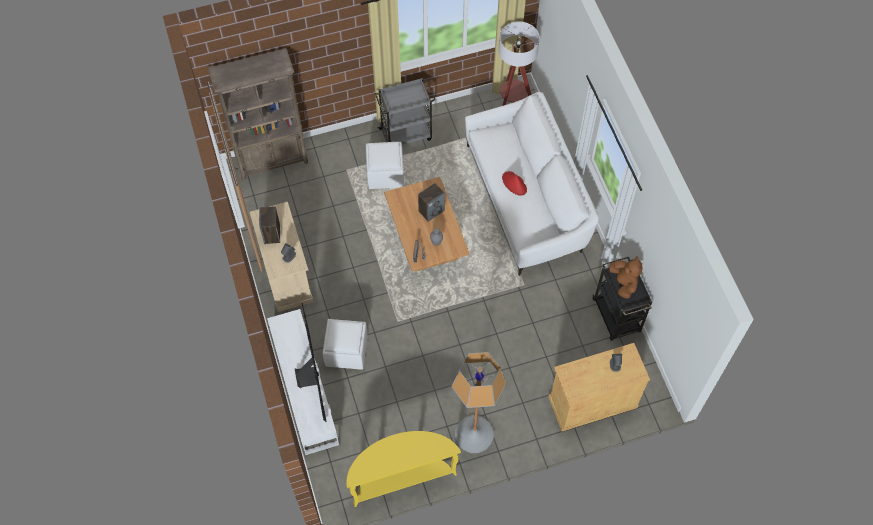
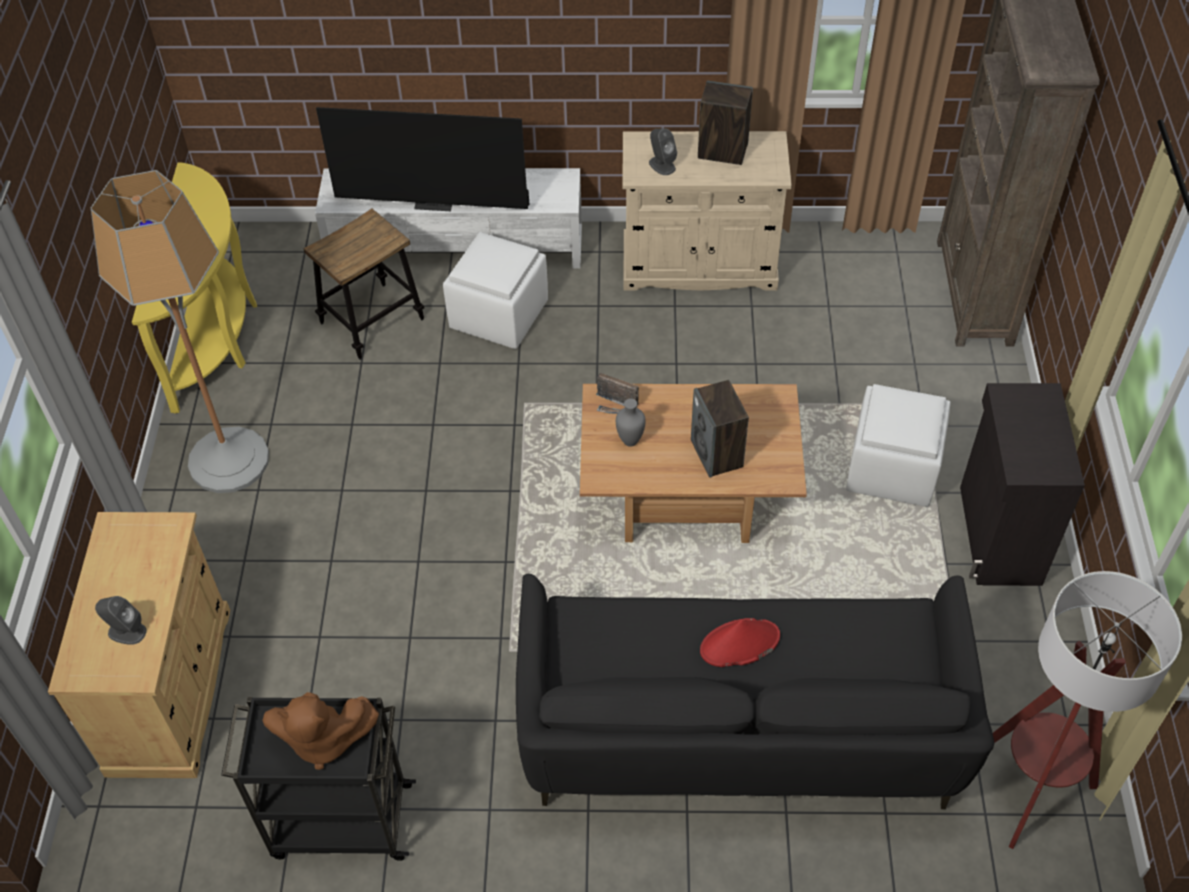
camera: 110 degrees right, 10 degrees down
grey cart [375,78,435,145] -> black cabinet [960,383,1085,586]
white sofa [465,92,599,276] -> black sofa [516,574,994,809]
none -> stool [303,209,424,360]

